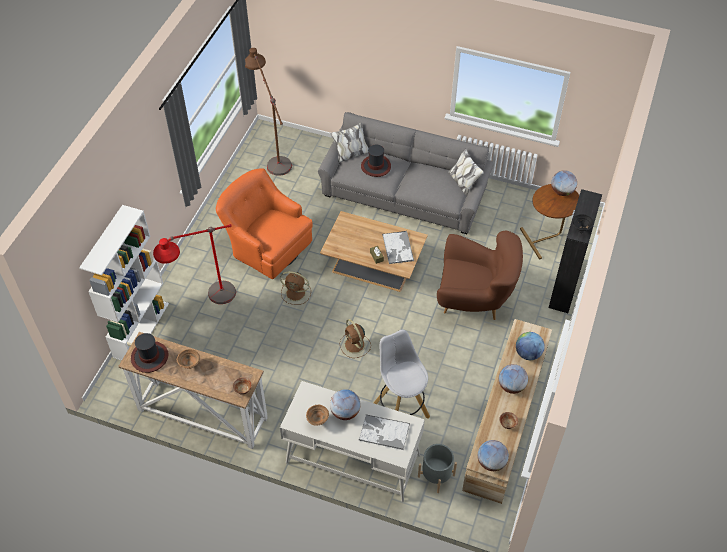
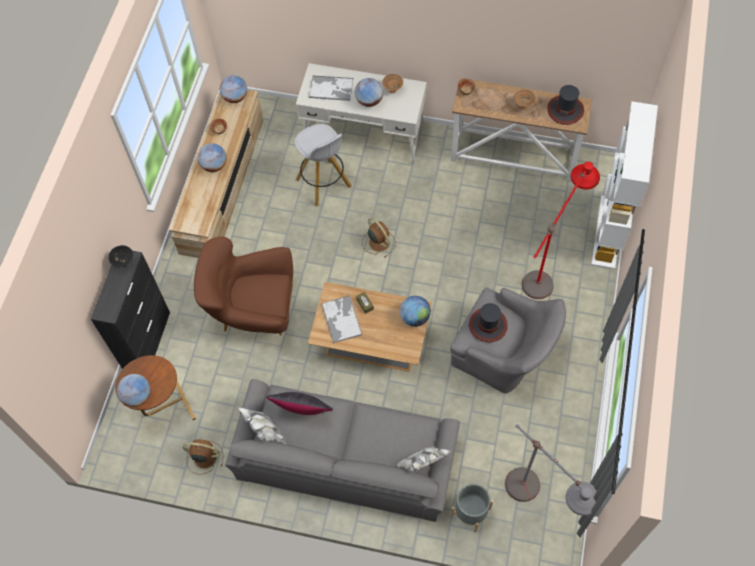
camera: 175 degrees right, 10 degrees up
orange armchair [216,168,313,279] -> grey armchair [450,287,566,393]
brown floor lamp [245,48,292,176] -> grey floor lamp [505,424,597,516]
brown fan [280,271,311,305] -> brown fan moved to [183,439,223,474]
hat [361,145,391,177] -> hat moved to [469,303,508,342]
grey planter [418,444,457,493] -> grey planter moved to [451,484,493,533]
globe [516,332,545,360] -> globe moved to [400,296,431,327]
none -> black pillow [266,392,333,415]

